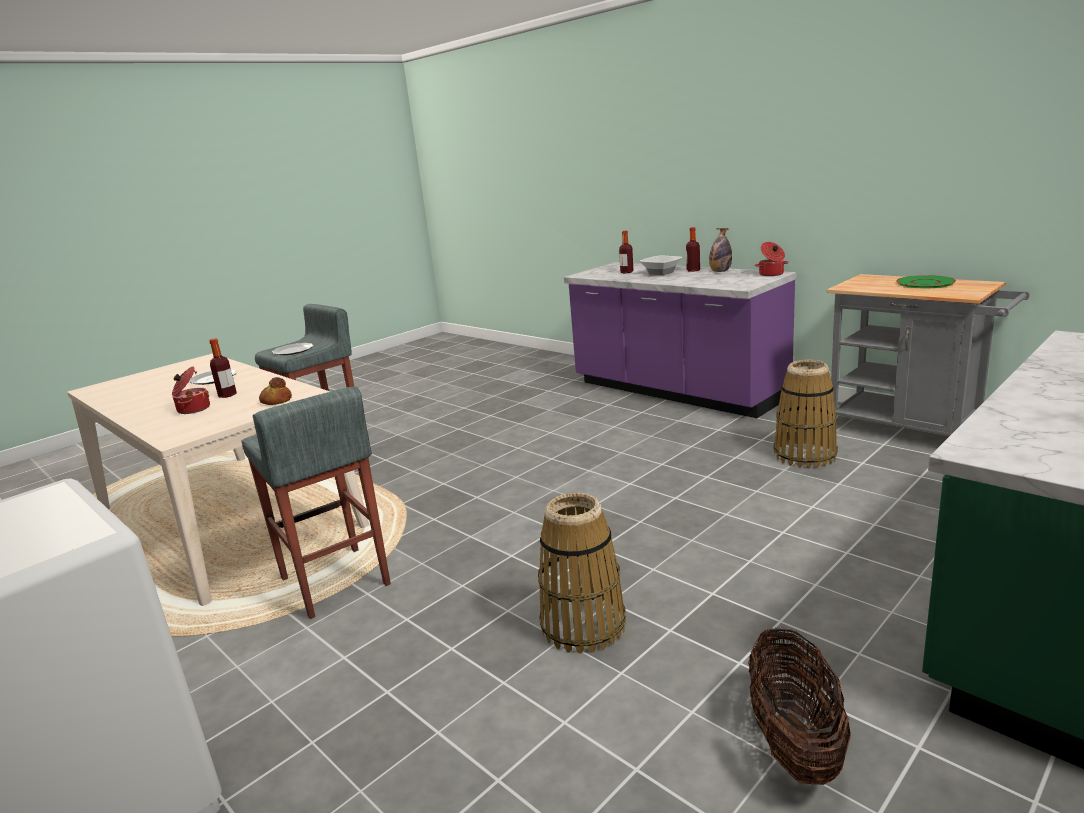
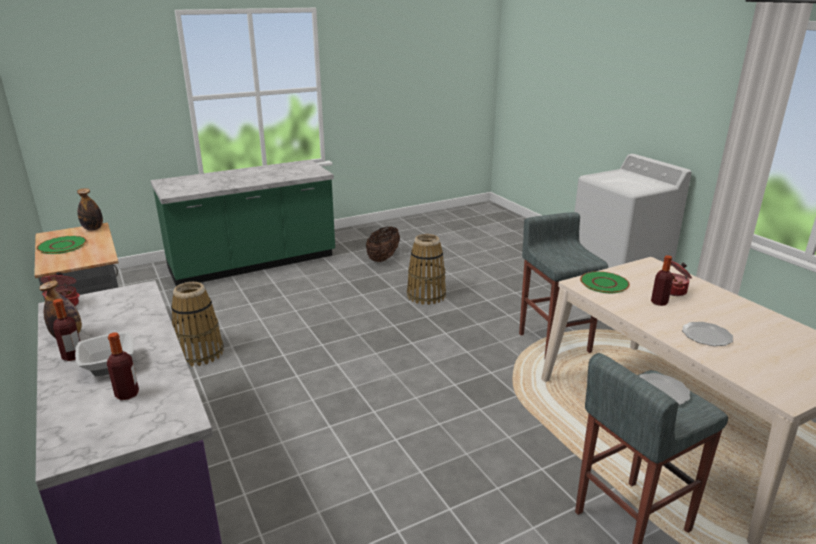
camera: 165 degrees left, 5 degrees up
bread [259,377,292,405] -> green plate [580,271,630,293]
none -> bottle [77,188,103,230]

